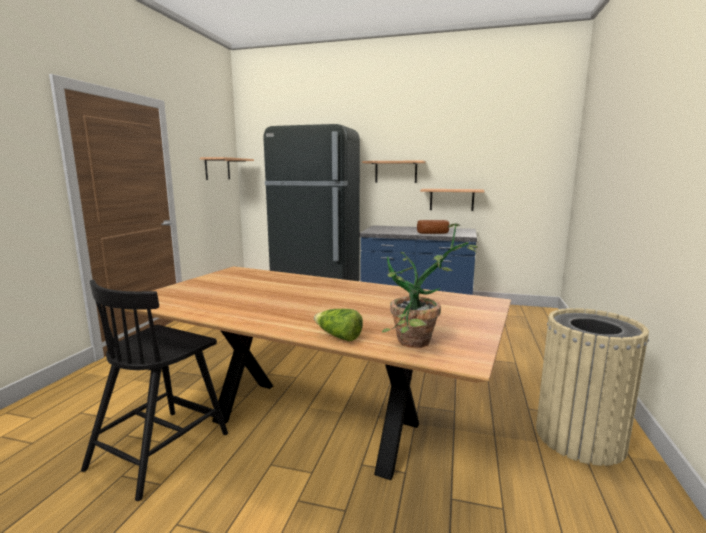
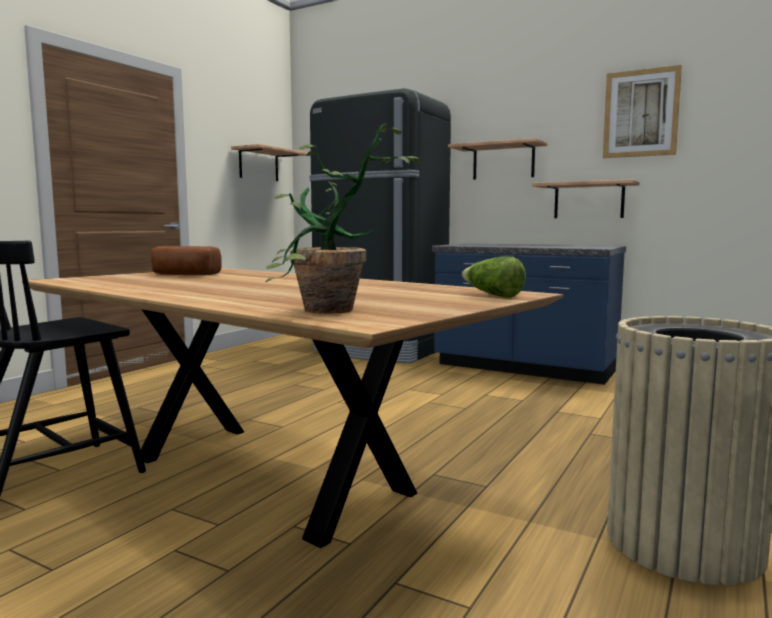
camera: 15 degrees right, 5 degrees down
lettuce [314,309,363,341] -> lettuce moved to [462,257,526,298]
bread [417,220,449,234] -> bread moved to [151,246,222,275]
none -> picture [603,65,682,158]

